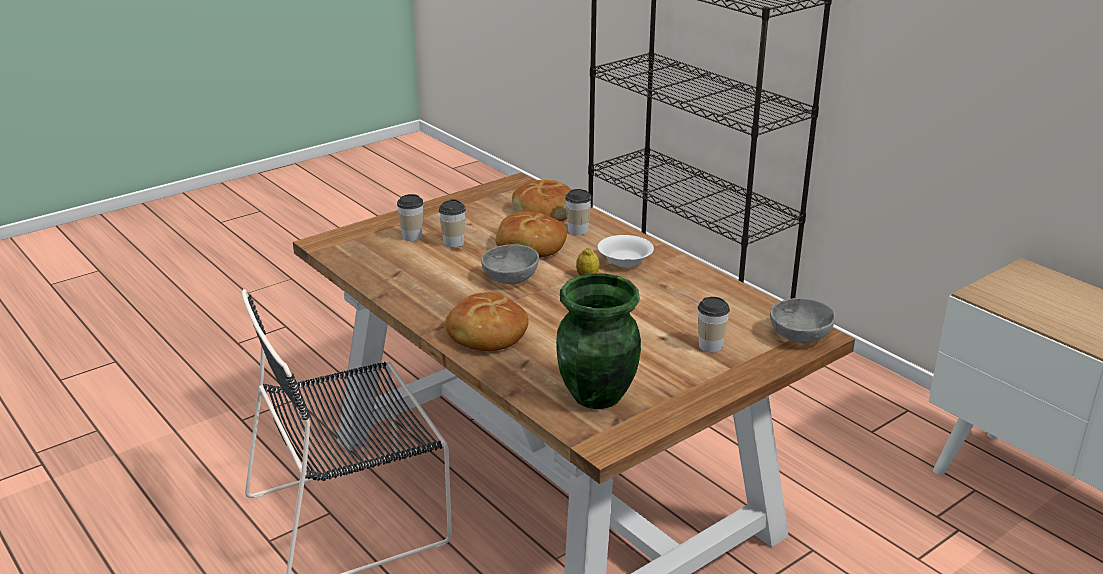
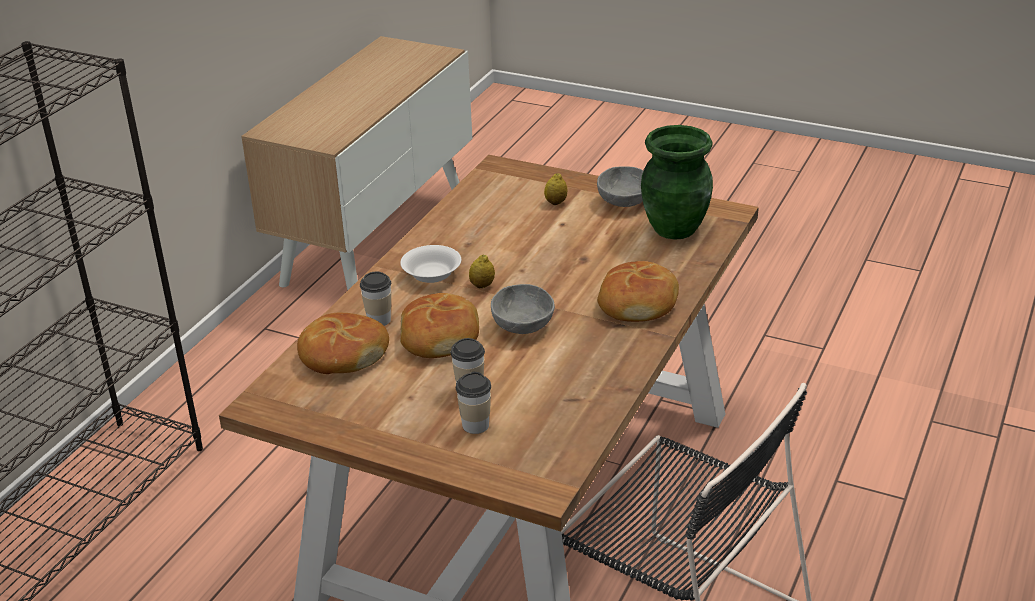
camera: 115 degrees left, 5 degrees up
cup [698,297,730,353] -> lemon [544,173,568,205]
grey bowl [770,298,835,343] -> grey bowl moved to [597,166,644,207]

